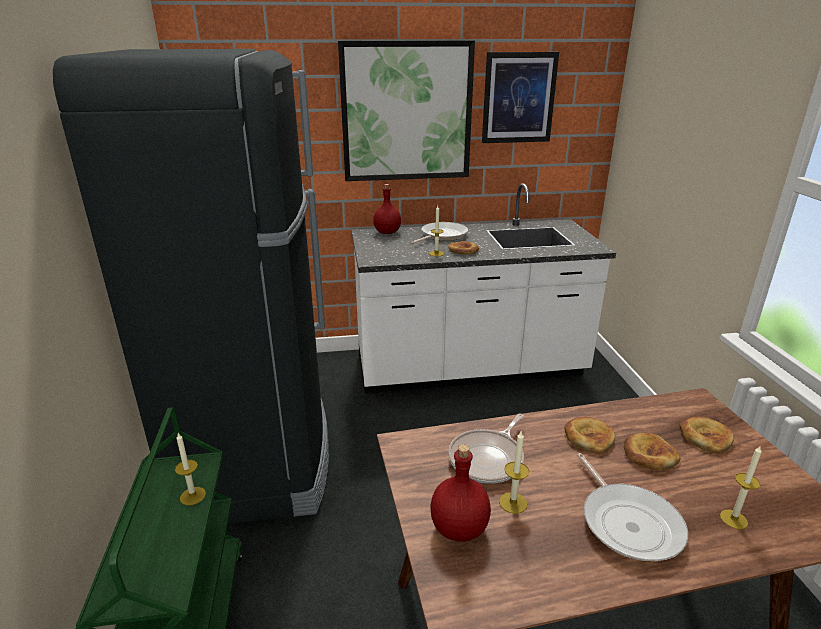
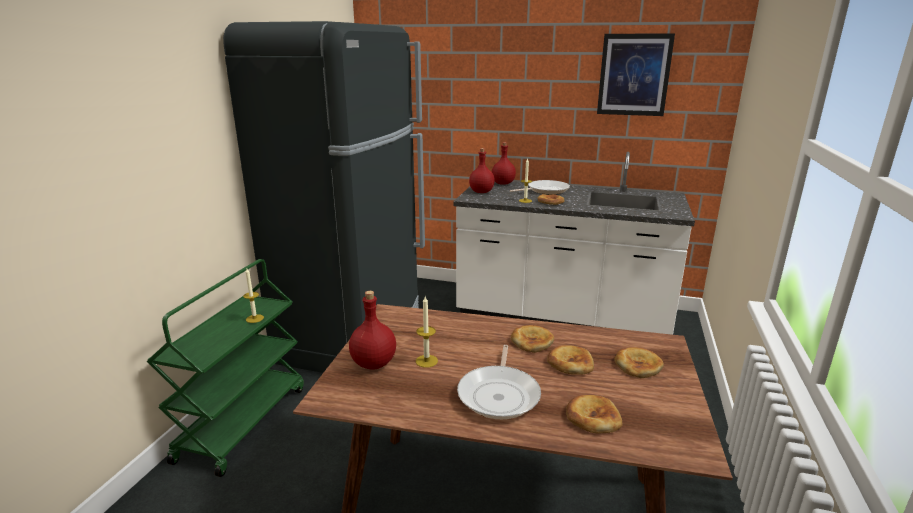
camera: 25 degrees right, 5 degrees down
picture [338,40,475,181] -> none
frying pan [448,413,524,484] -> none
candle [720,446,762,529] -> bread [566,395,622,434]
none -> red bottle [469,148,495,193]

